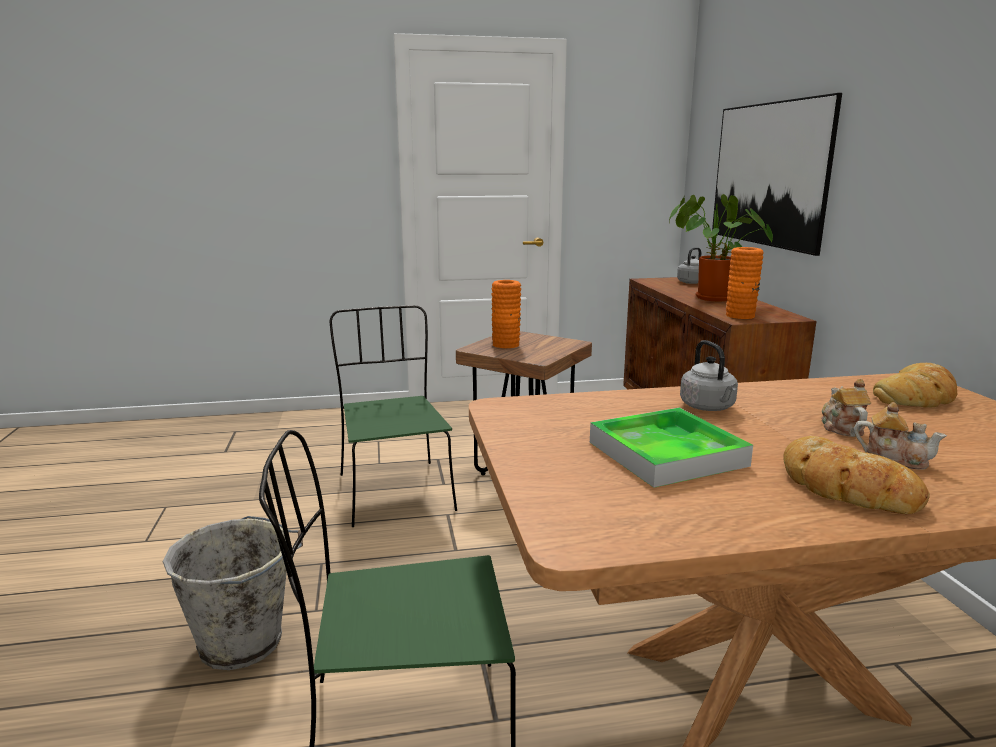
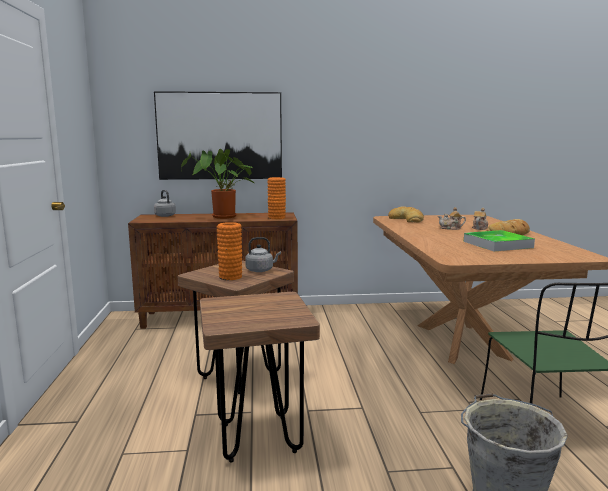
camera: 85 degrees left, 5 degrees down
green chair [330,305,457,527] -> brown stool [200,292,320,463]
grey kettle [680,340,738,411] -> grey kettle moved to [245,237,281,272]

